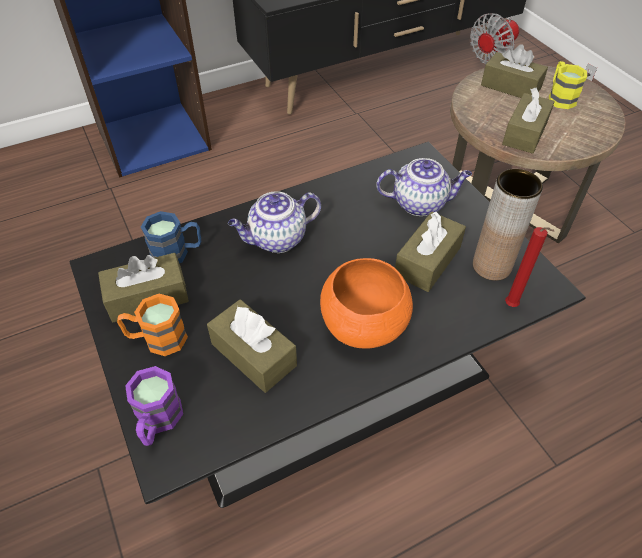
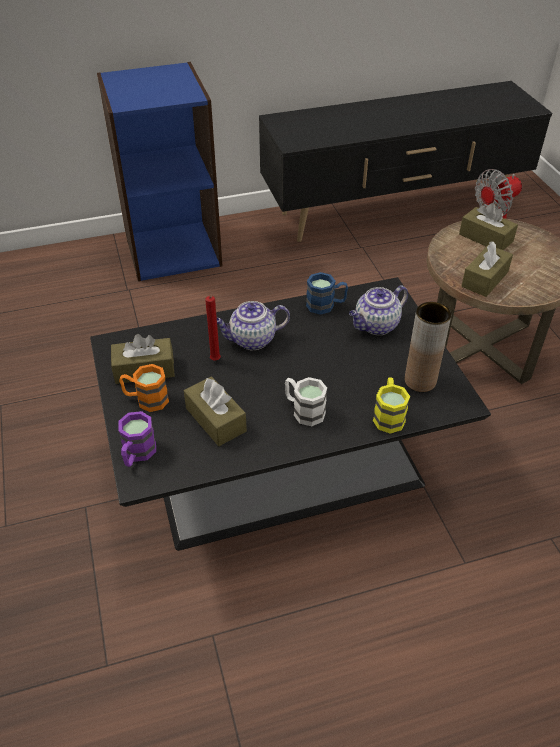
camera: 10 degrees right, 5 degrees down
blue mug [141,211,201,263] -> blue mug moved to [306,272,348,315]
orange bowl [320,258,413,349] -> white mug [285,377,327,426]
teapot [376,158,472,216] -> teapot turned 135 degrees clockwise [349,285,408,335]
brown tissue box [395,211,466,292] -> none
red candle [505,227,554,307] -> red candle moved to [205,295,221,361]
yellow mug [549,61,587,109] -> yellow mug moved to [373,377,410,434]

